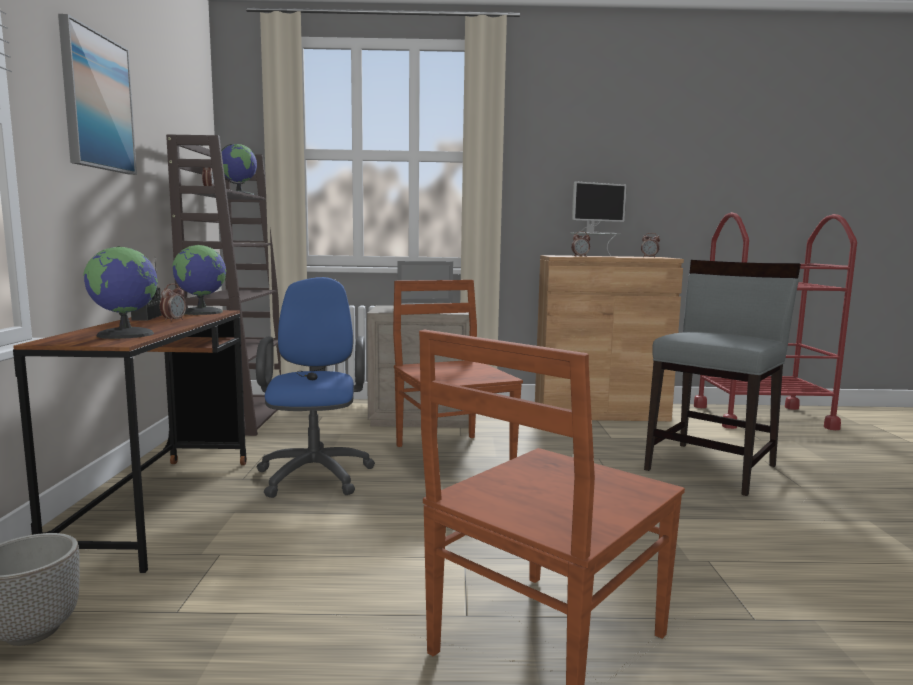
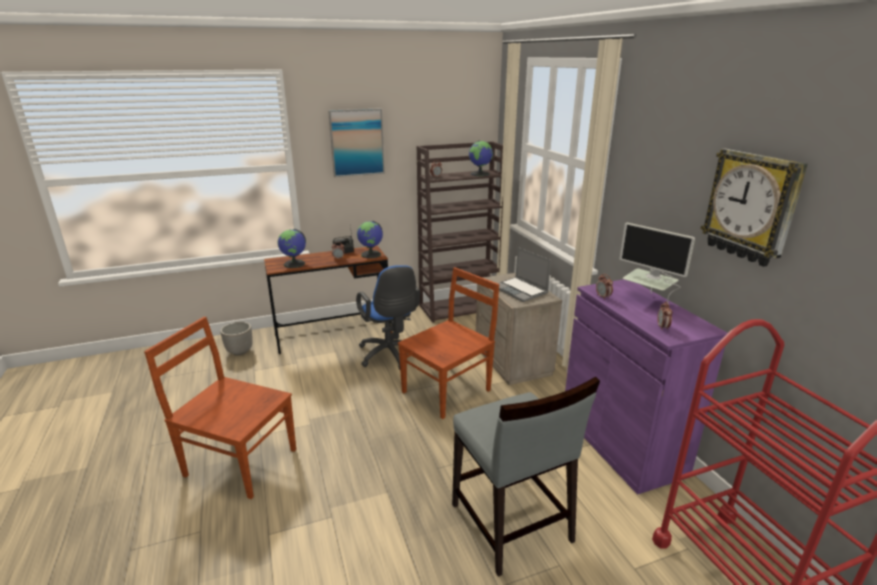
camera: 70 degrees right, 15 degrees up
blue office chair [256,277,375,498] -> blue office chair turned 90 degrees clockwise [356,265,420,370]
brown cabinet [535,255,684,421] -> purple cabinet [565,279,728,495]
grey chair [644,260,801,496] -> grey chair turned 45 degrees clockwise [452,377,600,577]
none -> wall clock [701,149,808,267]

